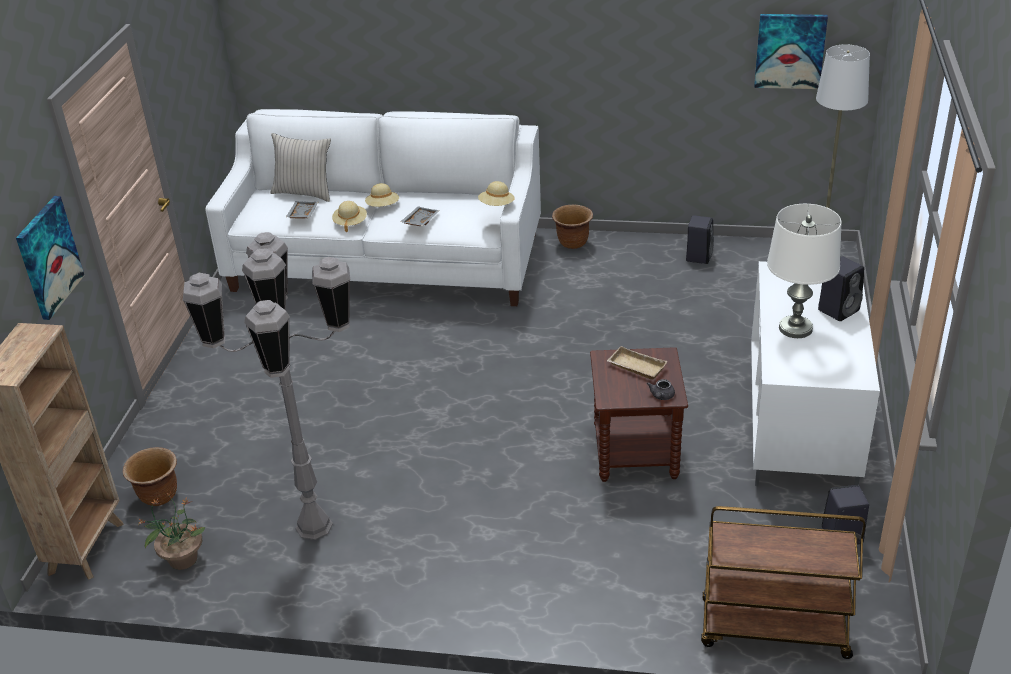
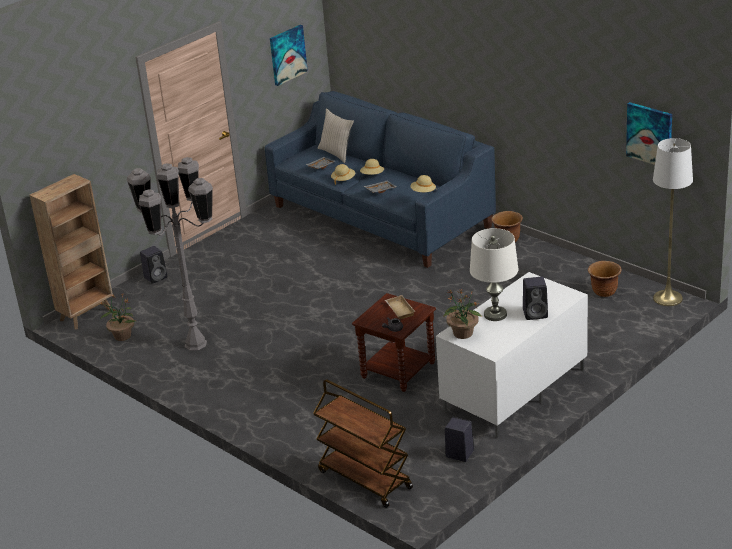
camera: 35 degrees right, 5 degrees down
picture [16,196,85,320] -> picture moved to [270,25,308,86]
brown planter [123,447,177,506] -> brown planter moved to [588,261,621,297]
white sofa [205,109,541,306] -> blue sofa [265,91,496,268]
black speaker [686,215,714,264] -> black speaker moved to [140,246,167,284]
none -> potted plant [443,289,482,339]

